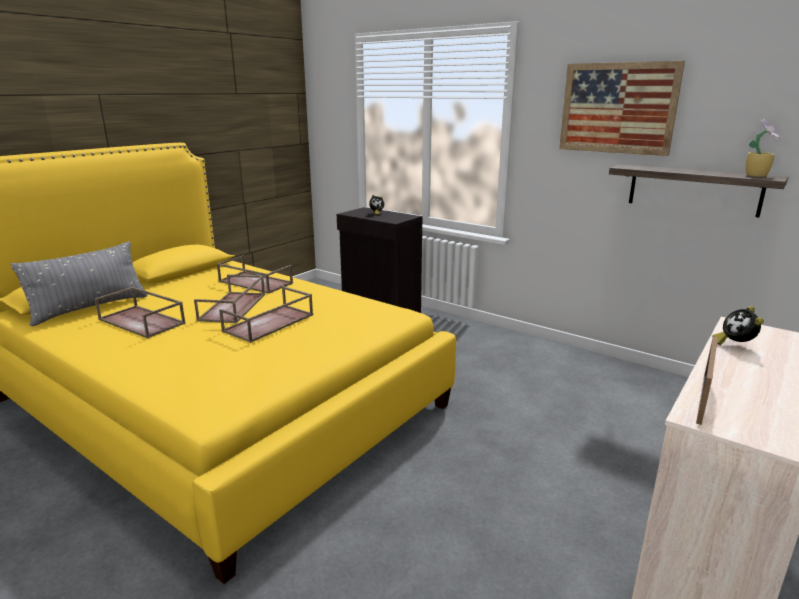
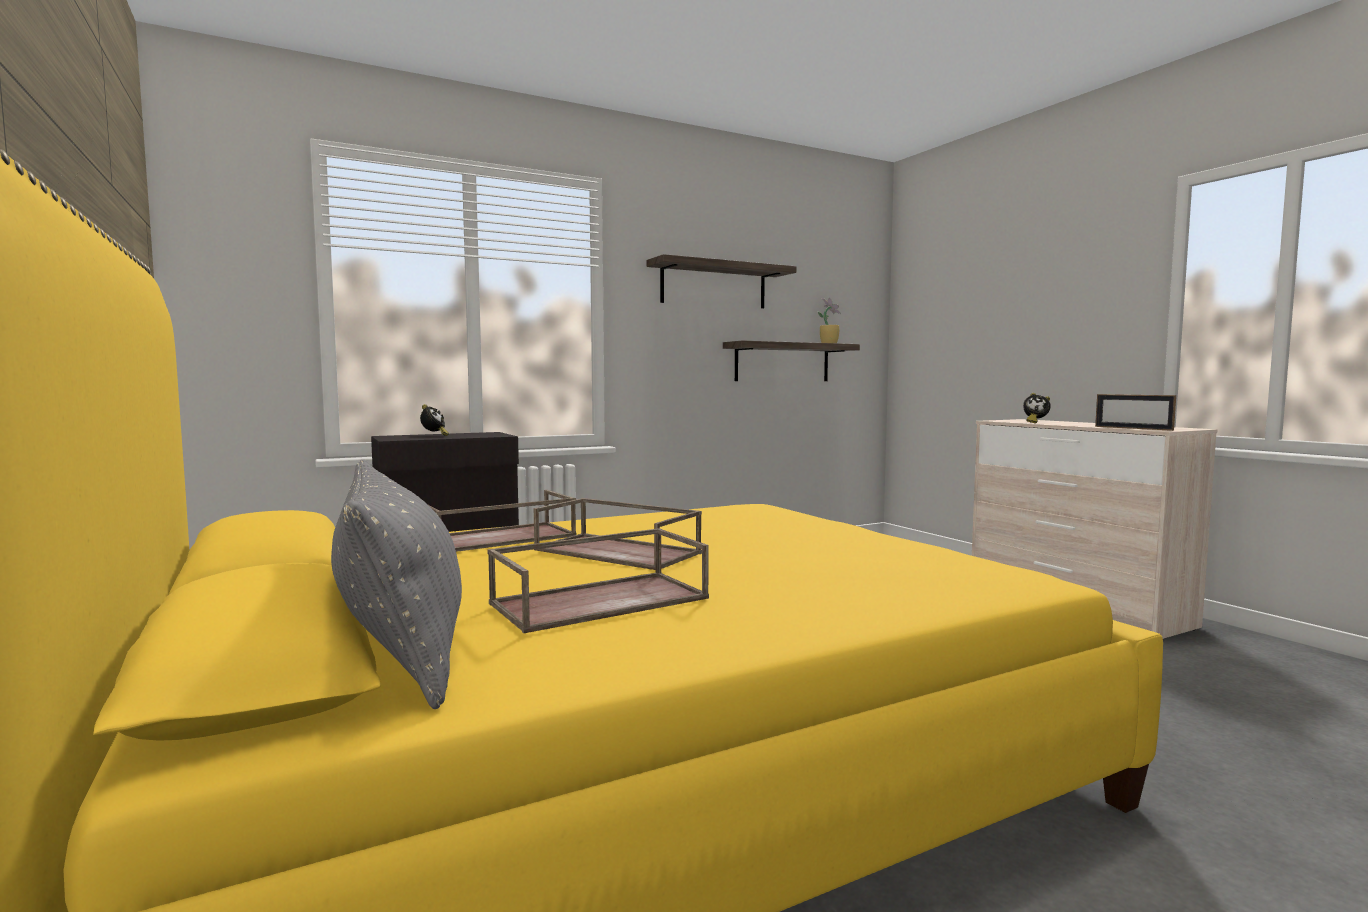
camera: 65 degrees left, 15 degrees down
brown tray [219,286,313,343] -> none
picture [559,61,685,156] -> shelf [646,254,796,309]

